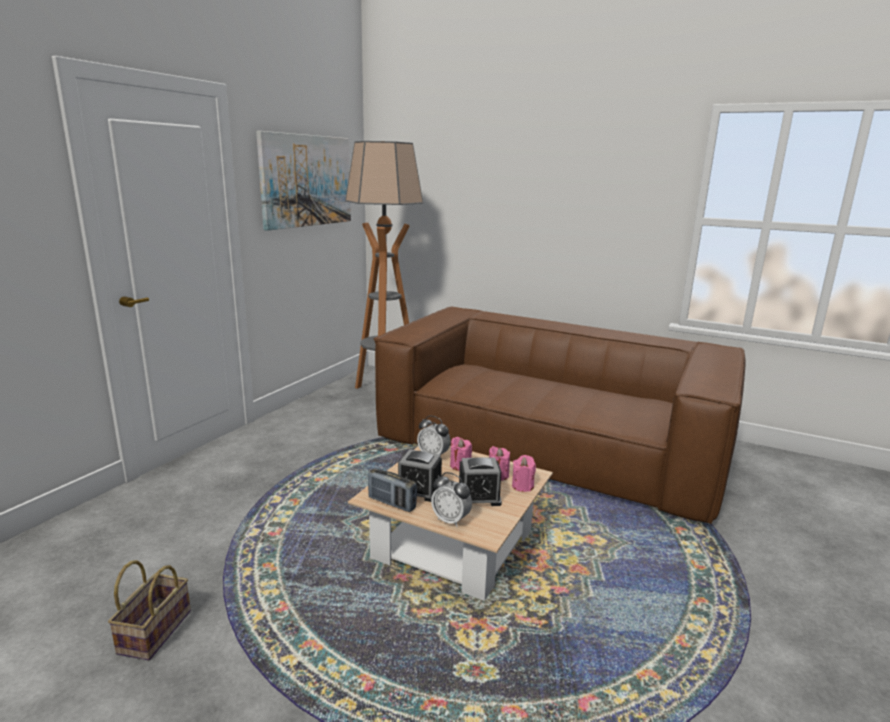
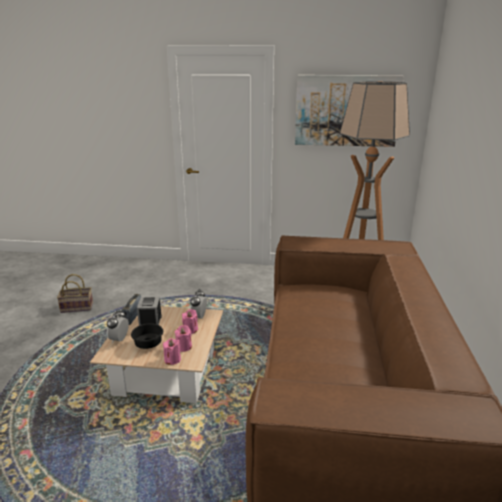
camera: 70 degrees right, 5 degrees up
alarm clock [459,457,502,506] -> black bowl [131,323,163,349]

